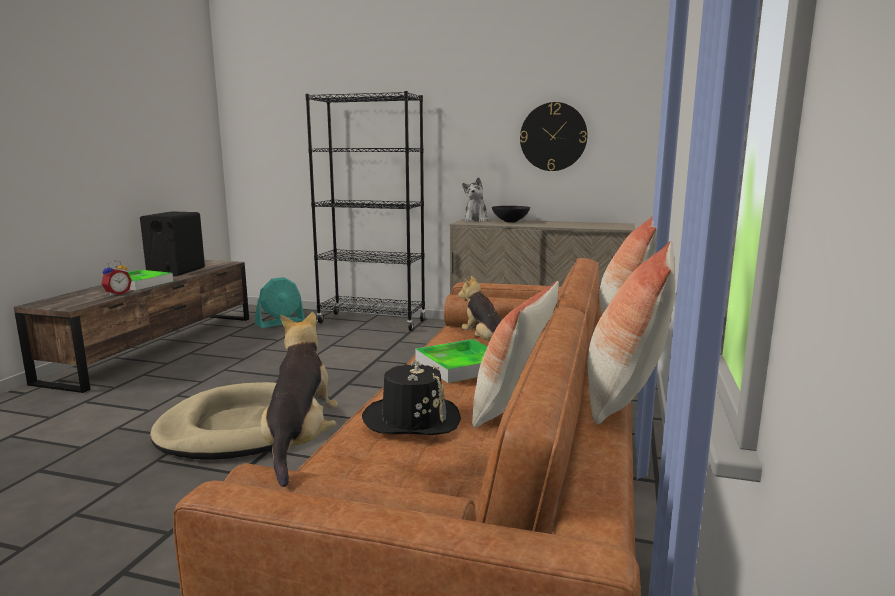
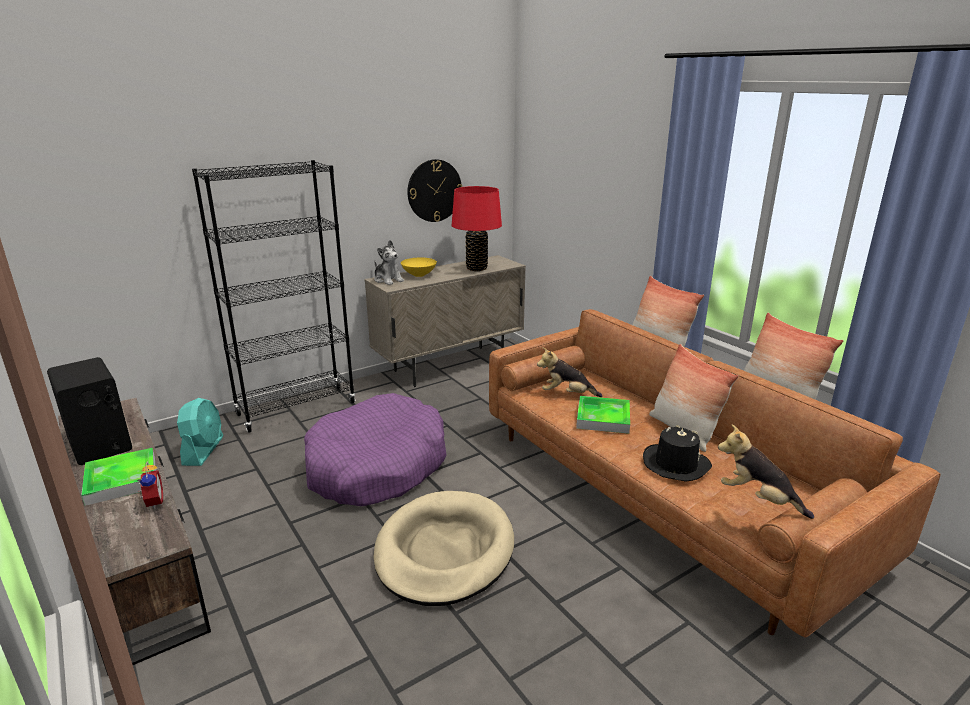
camera: 50 degrees left, 10 degrees up
black bowl [492,206,530,223] -> yellow bowl [401,258,437,277]
none -> purple dog bed [304,393,446,506]
none -> red table lamp [452,186,502,271]

